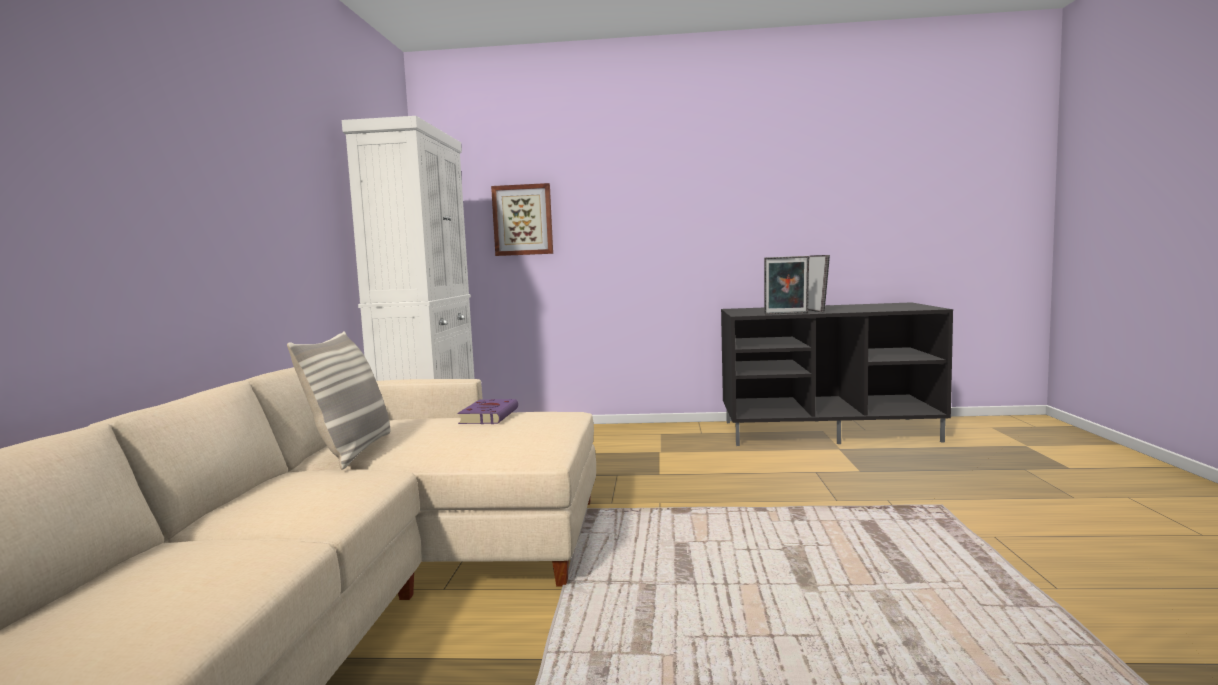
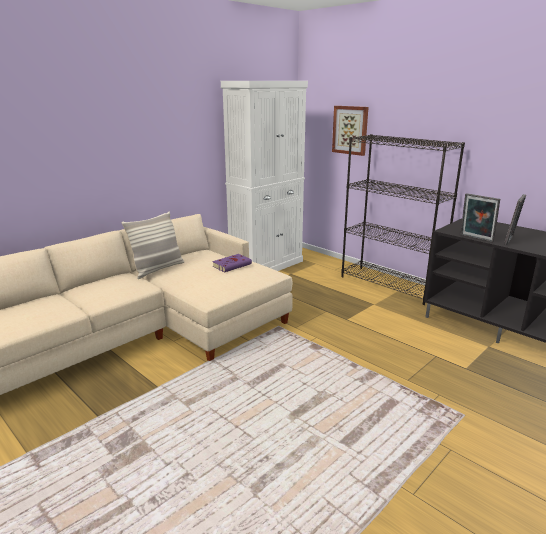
camera: 40 degrees right, 15 degrees up
none -> black bookcase [341,134,465,305]

